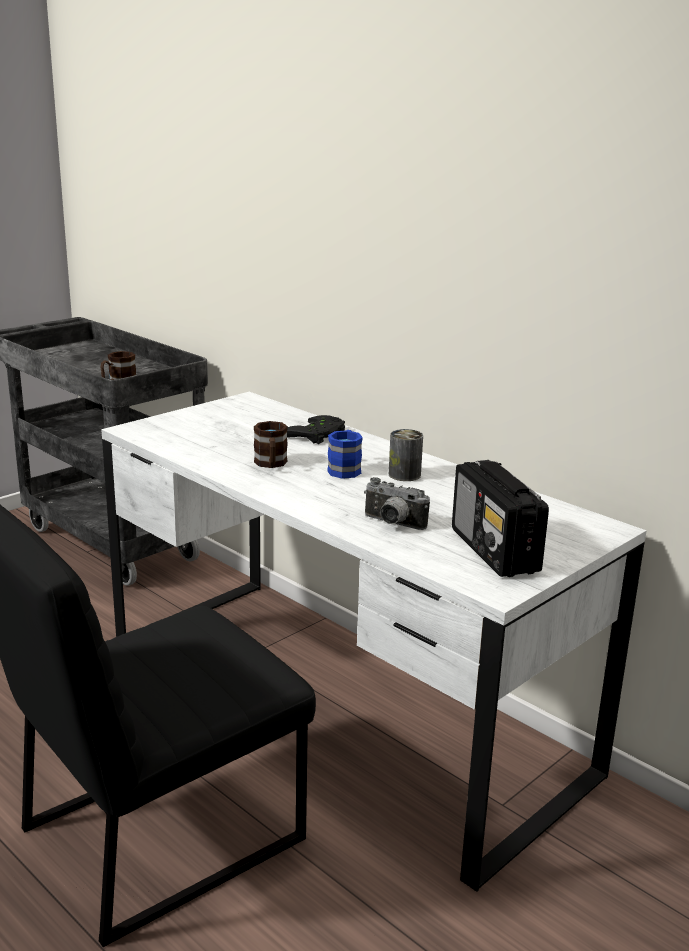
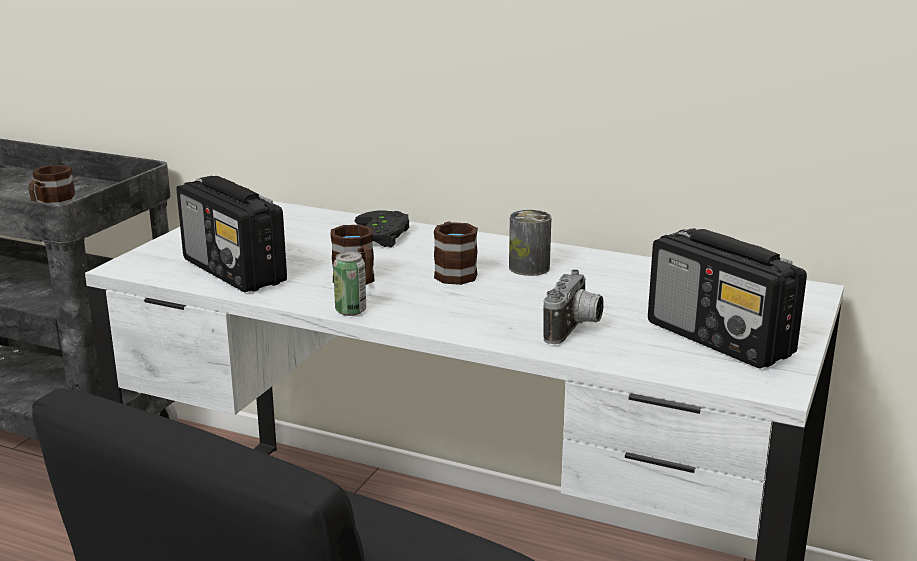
camera: 20 degrees left, 0 degrees up
blue mug [327,430,363,479] -> brown mug [434,222,478,285]
camera [364,477,430,530] -> camera turned 75 degrees counterclockwise [543,269,604,344]
none -> radio [176,176,287,292]
none -> can [333,252,366,316]

